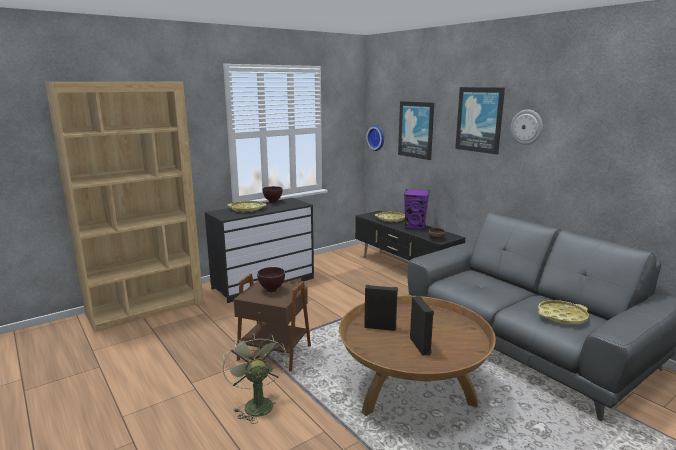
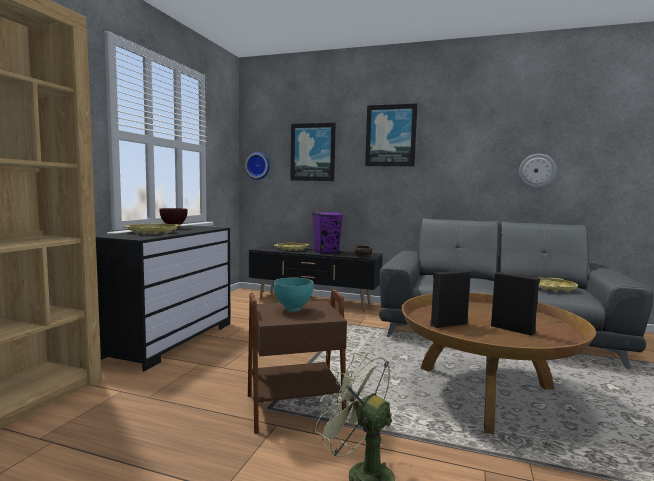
camera: 35 degrees left, 10 degrees down
brown bowl [257,267,285,292] -> turquoise bowl [273,277,314,312]
wall clock [511,109,543,145] -> wall clock moved to [519,154,556,188]

